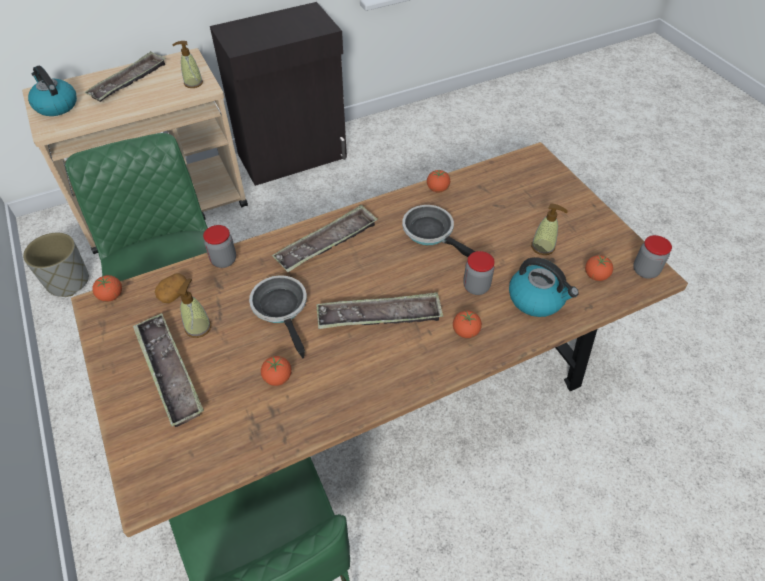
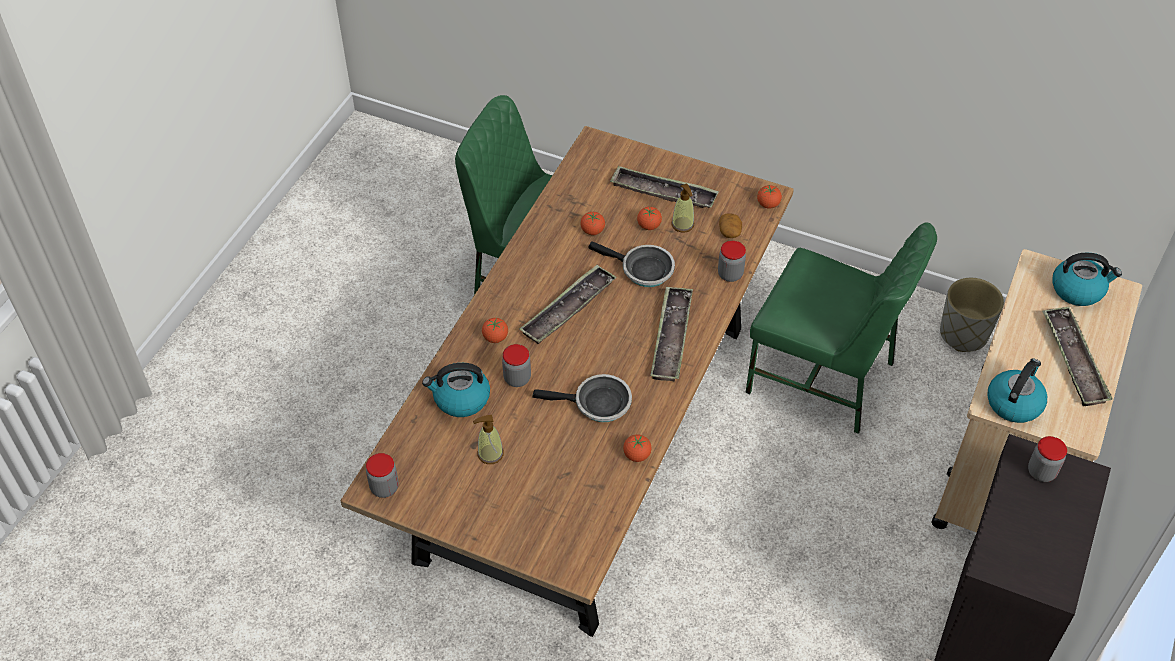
camera: 140 degrees right, 0 degrees up
soap dispenser [173,41,203,88] -> kettle [988,358,1047,423]
tomato [585,255,613,281] -> tomato moved to [637,207,662,230]
none -> jar [1028,436,1067,482]

